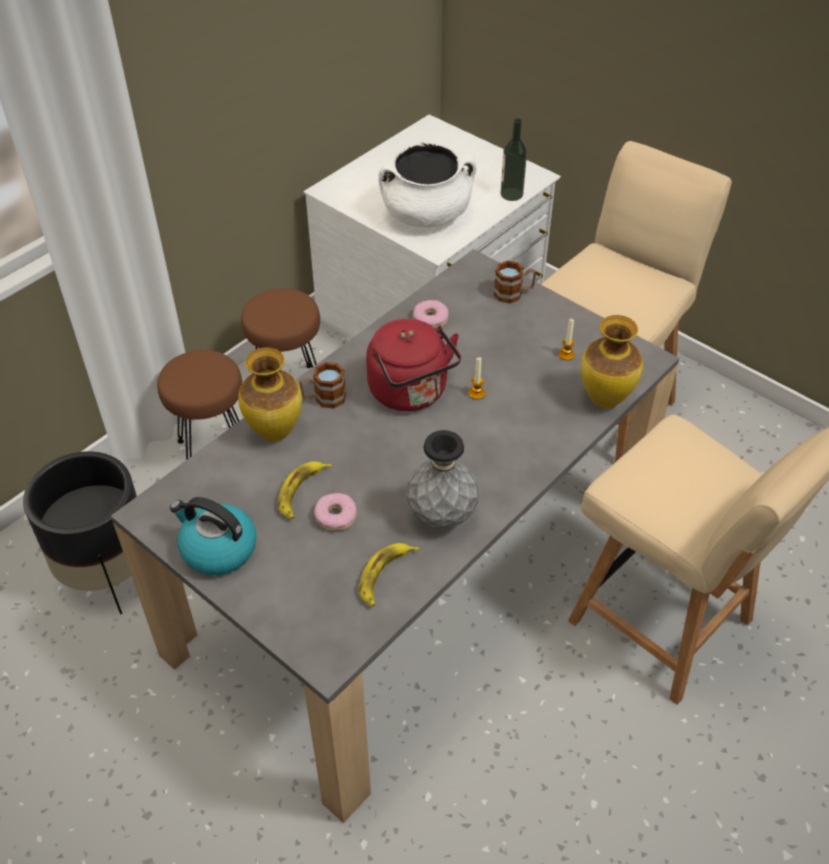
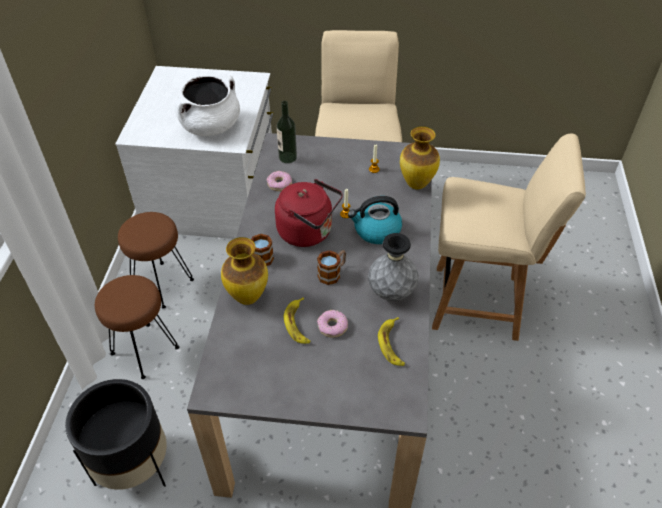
camera: 35 degrees left, 0 degrees up
kettle [170,497,257,575] -> kettle moved to [348,196,402,244]
mug [494,261,536,303] -> mug moved to [317,250,346,285]
bottle [501,118,527,201] -> bottle moved to [277,101,297,163]

